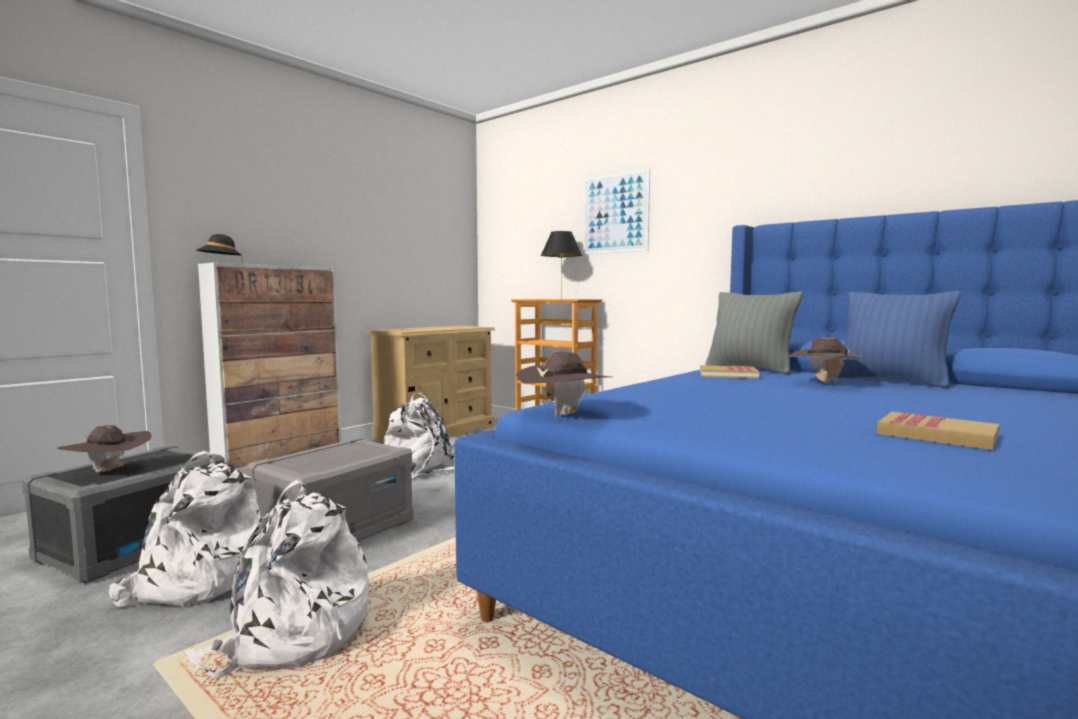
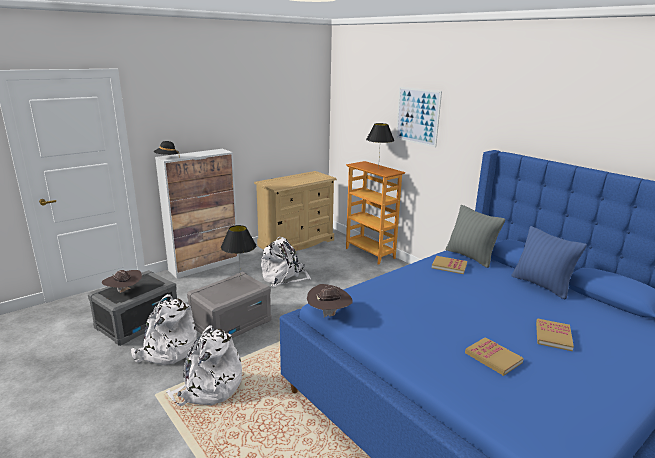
camera: 10 degrees right, 15 degrees up
brown hat [789,337,865,384] -> none
none -> black table lamp [221,225,256,279]
none -> book [536,319,574,351]

